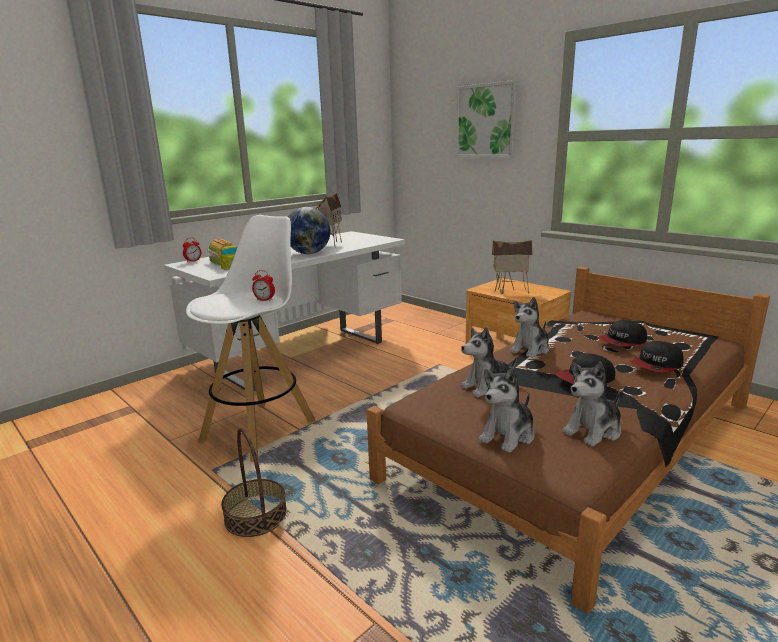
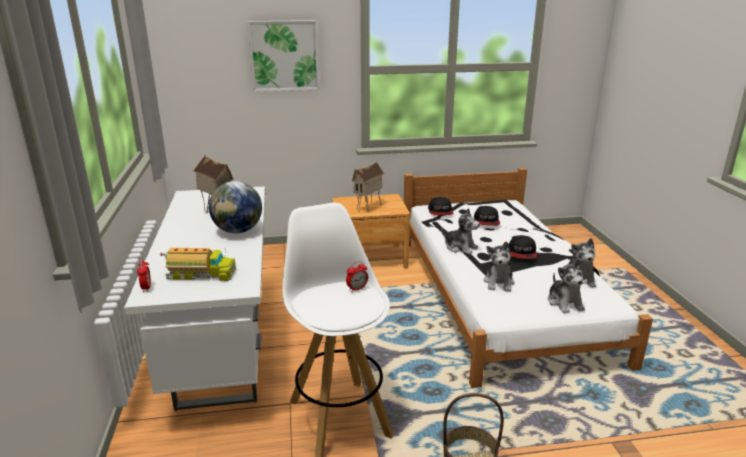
camera: 55 degrees left, 5 degrees up
brown bed [366,267,770,614] -> white bed [403,168,653,388]
plush toy [509,297,550,358] -> plush toy turned 45 degrees counterclockwise [441,208,480,255]
cap [630,341,684,373] -> cap moved to [428,197,453,215]

